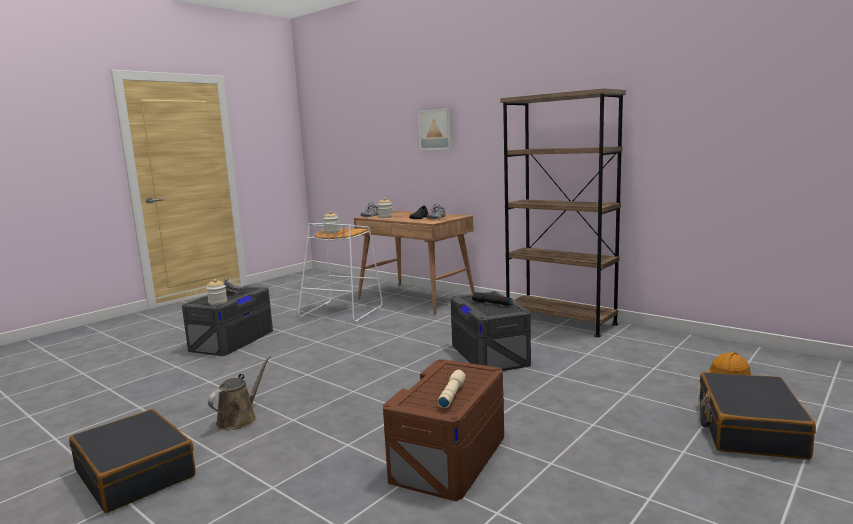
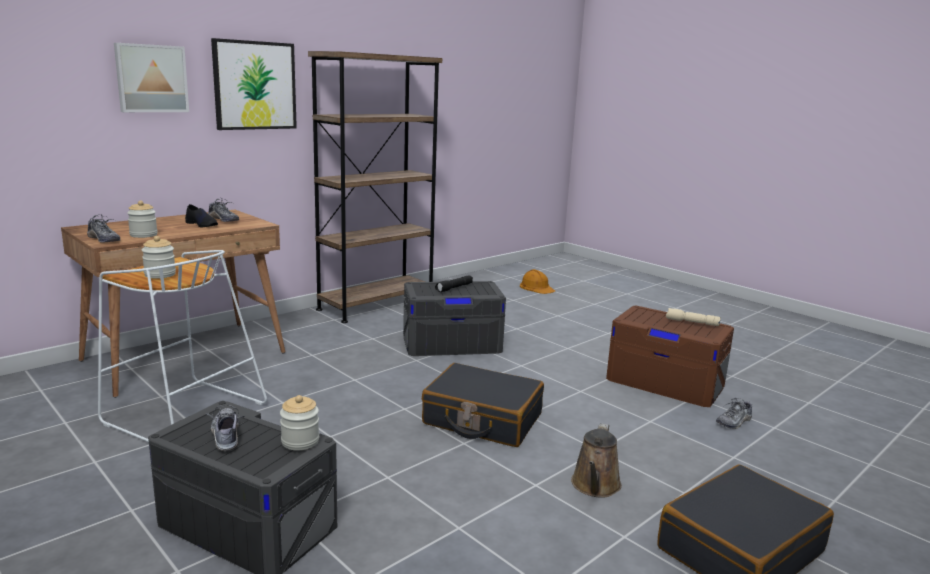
camera: 85 degrees left, 5 degrees up
brown watering can [208,356,271,430] -> brown watering can turned 105 degrees counterclockwise [571,423,622,498]
black suitcase [700,372,816,460] -> black suitcase moved to [422,363,544,447]
none -> picture [211,38,297,130]
none -> shoe [716,398,752,429]

